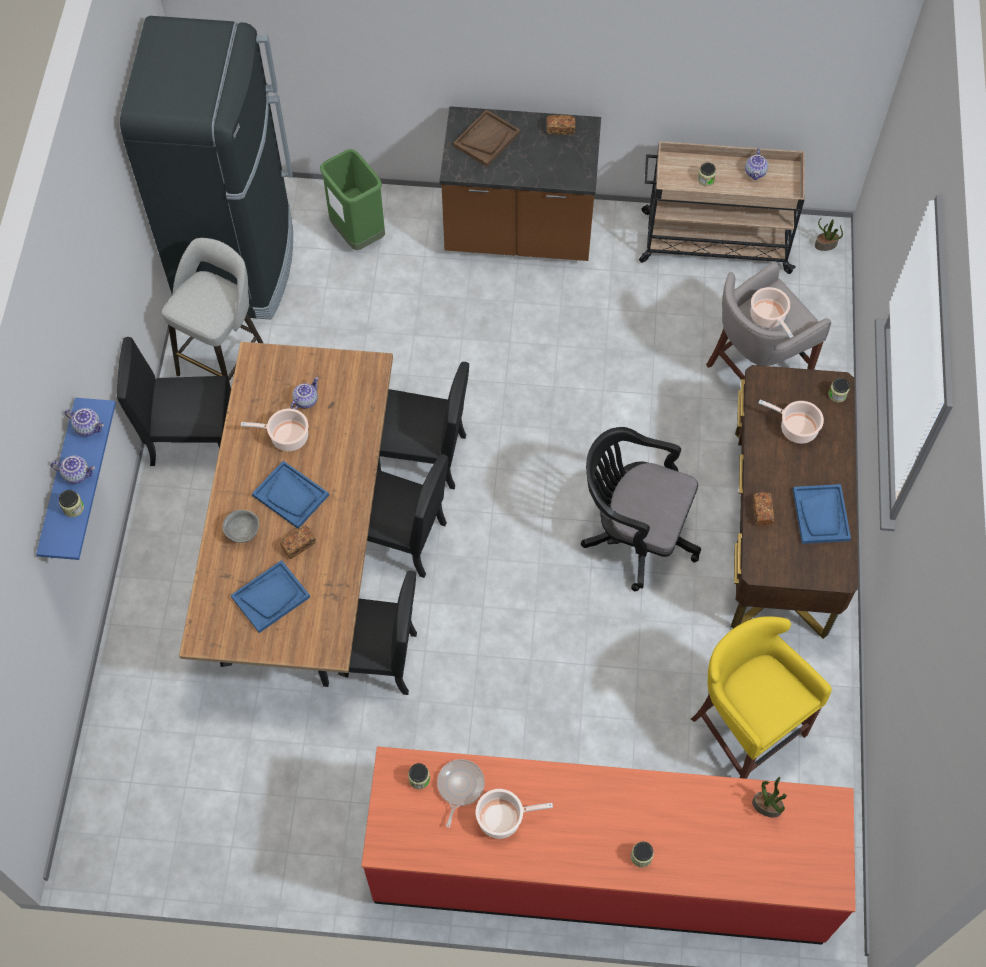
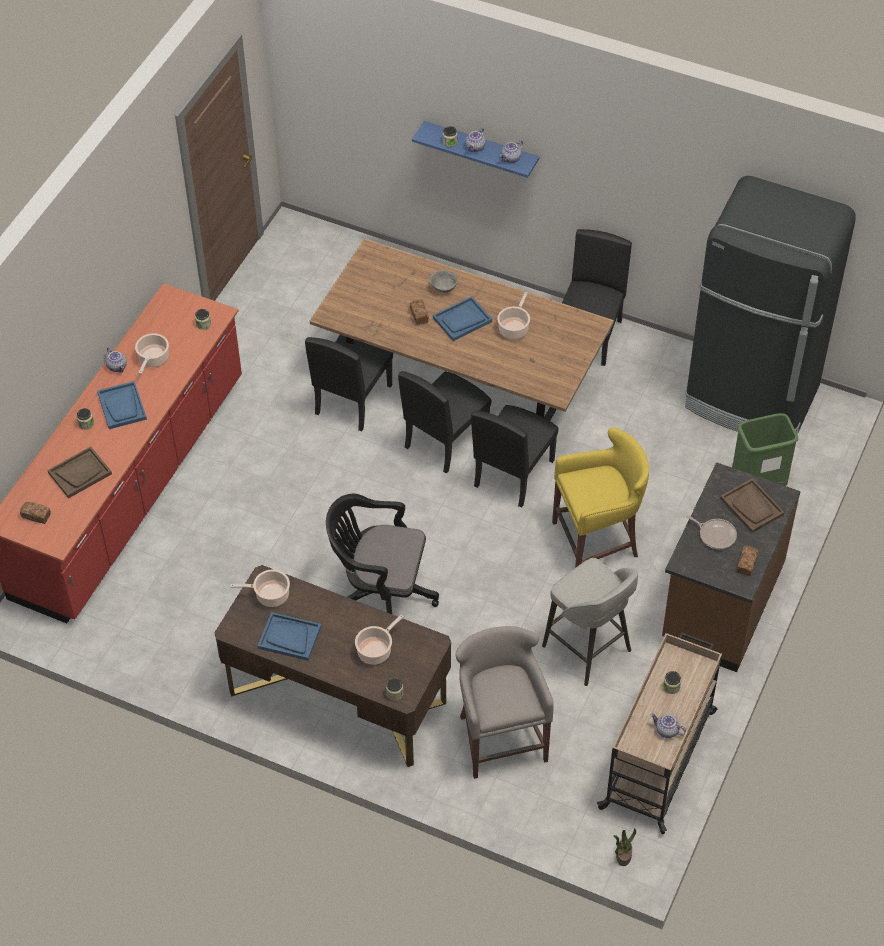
camera: 110 degrees right, 10 degrees down
grey stool [162,238,263,393] -> grey stool moved to [542,558,638,686]
blue tray [231,560,310,633] -> blue tray moved to [97,381,147,429]
teapot [290,377,318,410] -> teapot moved to [106,347,127,372]
frying pan [437,759,485,828] -> frying pan moved to [686,515,737,549]
black office chair [581,427,701,591] -> black office chair turned 120 degrees counterclockwise [326,494,439,614]
yellow stool [691,616,832,779] -> yellow stool moved to [552,427,649,568]
cooking pot [750,287,793,338] -> cooking pot moved to [230,569,290,607]
potted plant [752,777,787,818] -> none
bread [753,492,774,526] -> bread moved to [20,502,51,524]
none -> brown tray [48,446,112,498]

